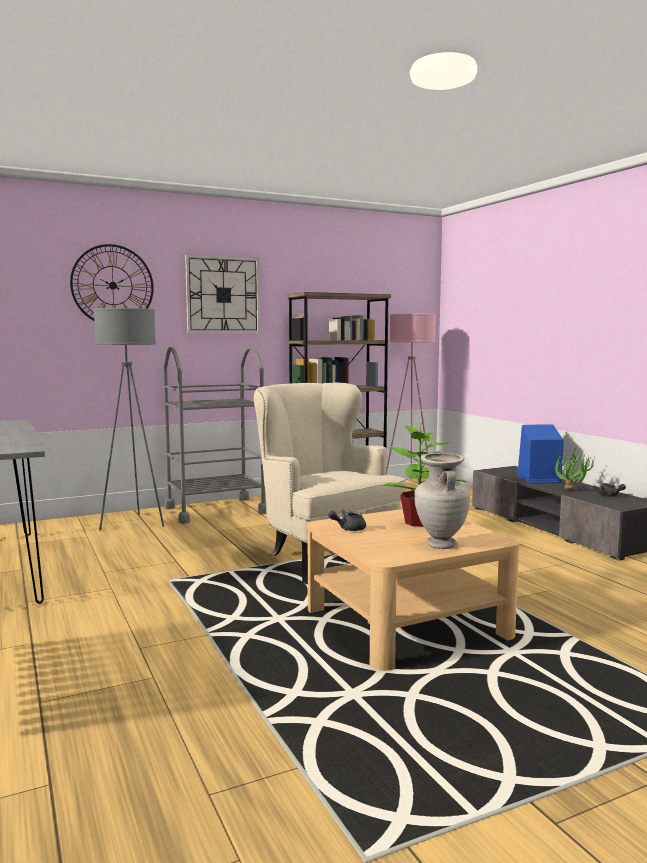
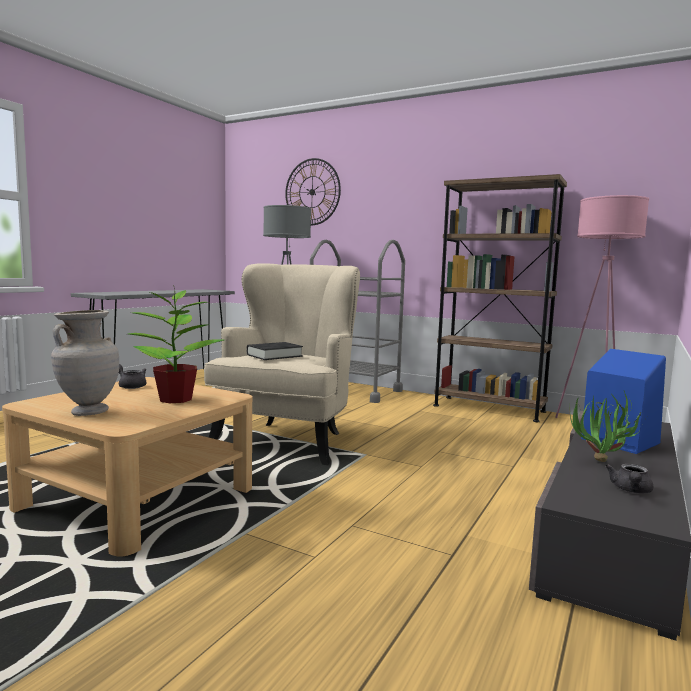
camera: 55 degrees right, 0 degrees up
wall clock [185,255,260,333] -> none
none -> black book [247,342,303,360]

